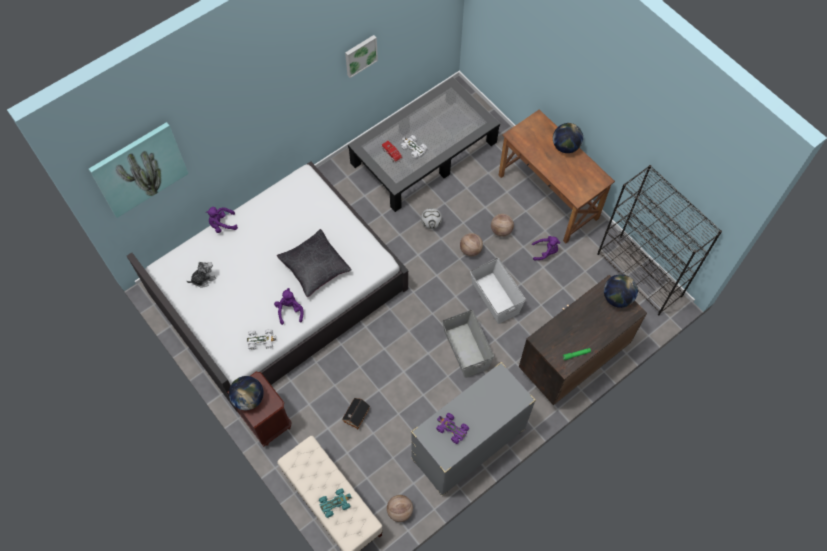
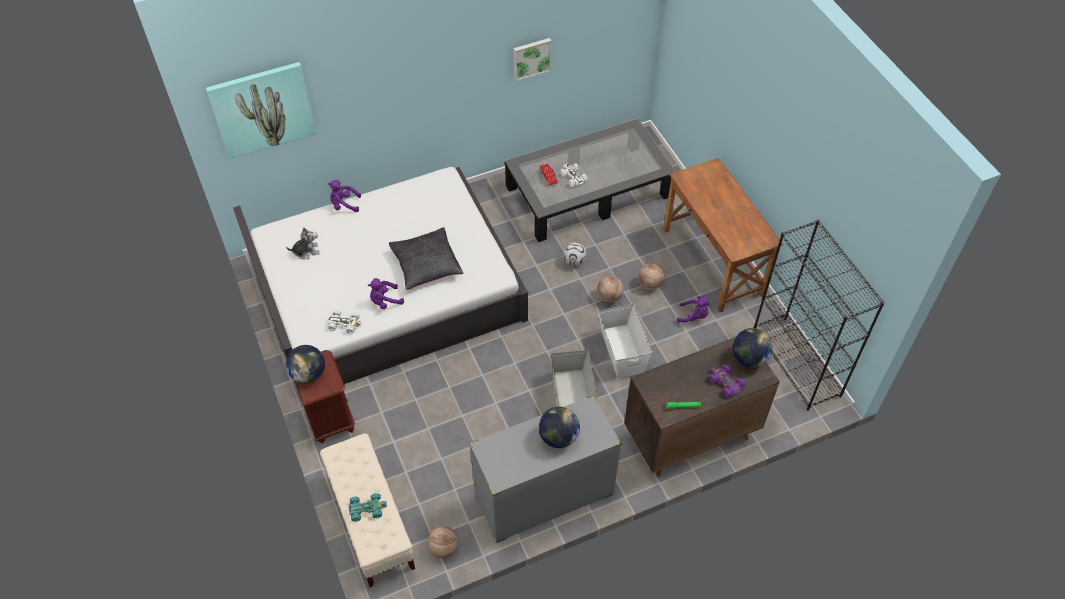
camera: 15 degrees right, 10 degrees down
purple plush toy [274,288,304,325] -> purple plush toy turned 120 degrees counterclockwise [368,278,404,309]
toy house [342,398,370,429] -> none
purple toy car [436,413,469,444] -> purple toy car moved to [709,364,746,397]
globe [553,123,583,153] -> globe moved to [538,407,580,448]

